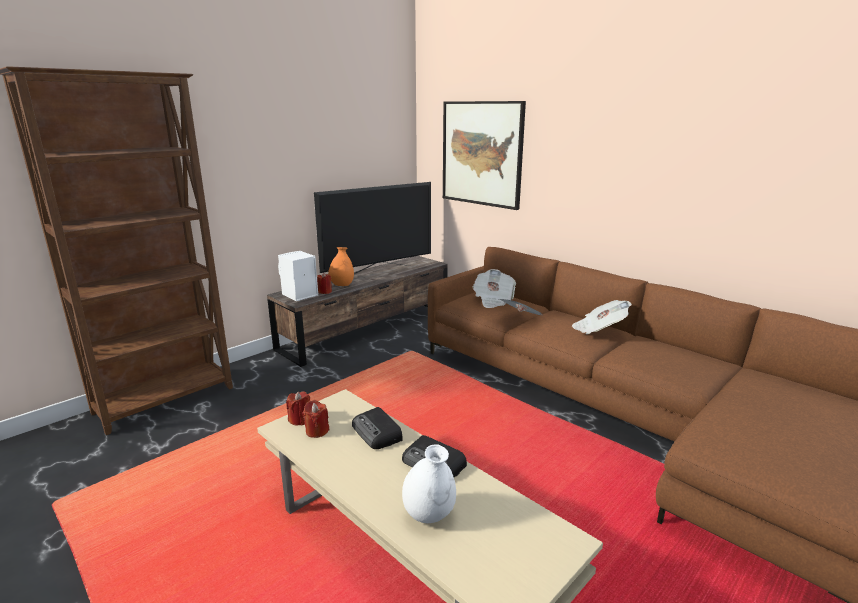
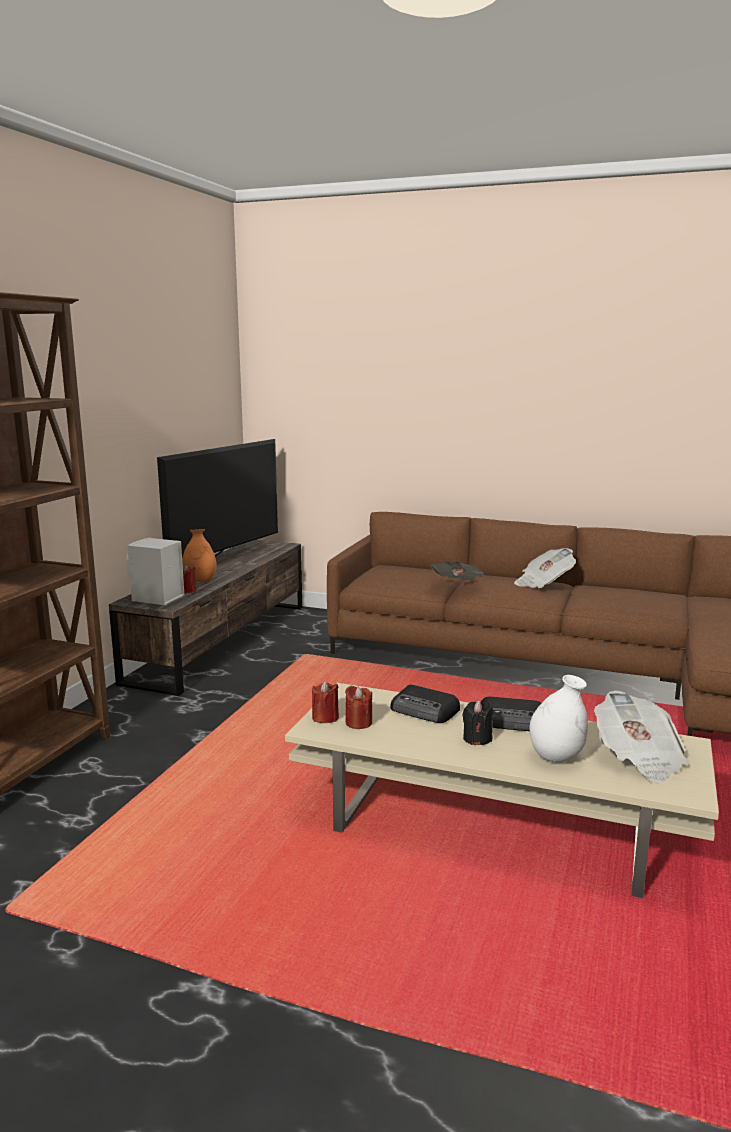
camera: 25 degrees left, 5 degrees down
picture [443,101,526,210] -> none
newspaper [473,269,516,308] -> newspaper moved to [594,691,689,784]
none -> black candle [463,700,493,745]

